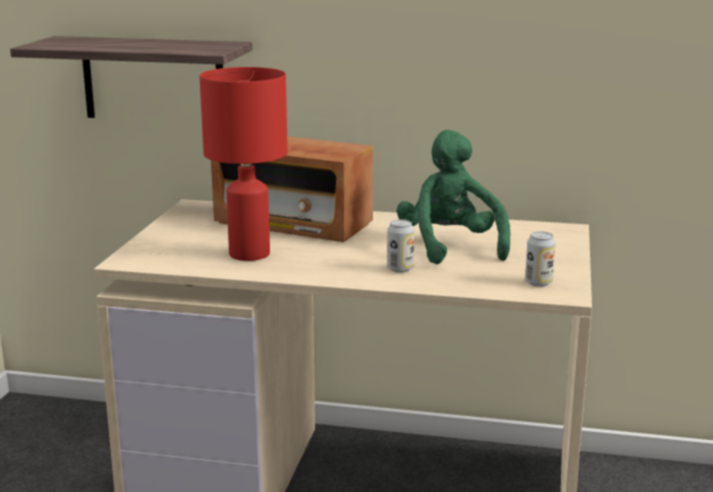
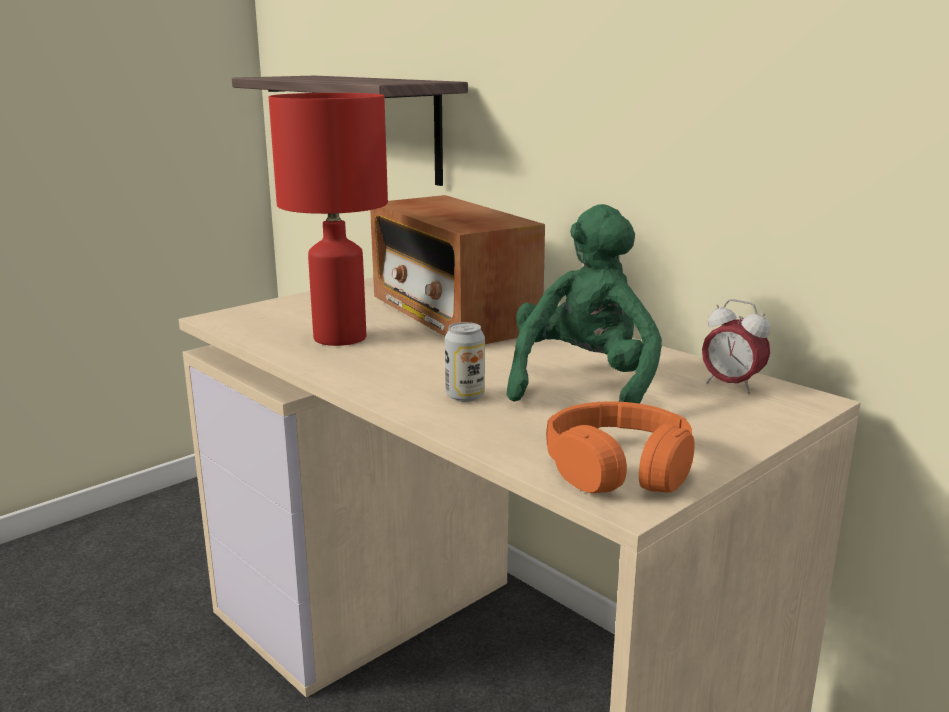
camera: 35 degrees right, 0 degrees up
can [525,232,555,287] -> orange headphones [546,401,695,494]
none -> alarm clock [702,299,771,394]

